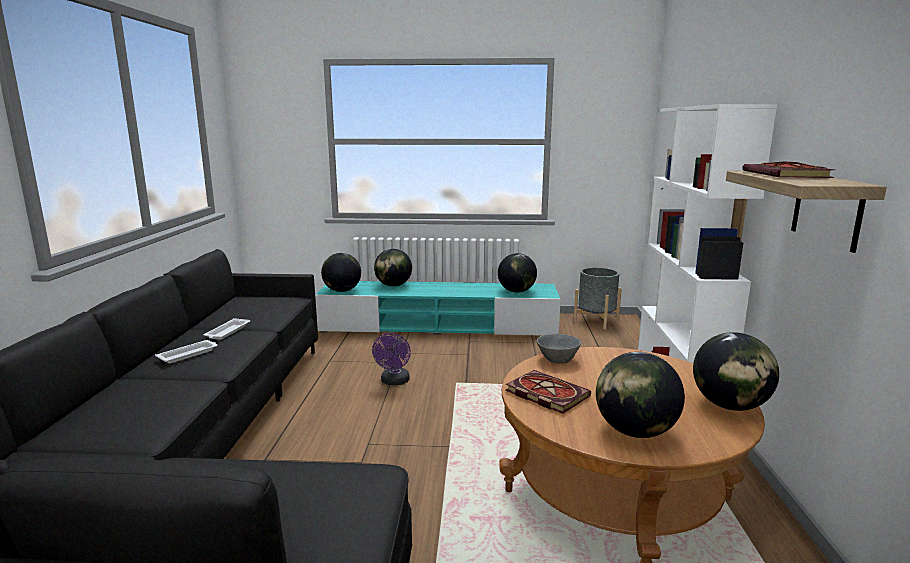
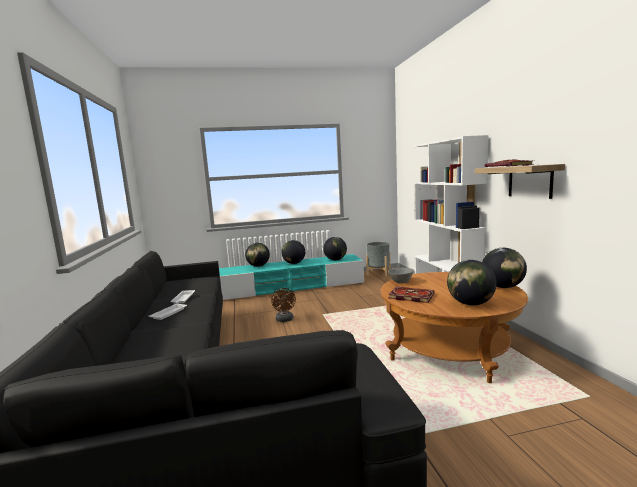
camera: 15 degrees left, 5 degrees down
globe [321,253,361,292] -> globe moved to [282,240,305,264]
purple fan [372,333,411,385] -> brown fan [271,288,296,322]

